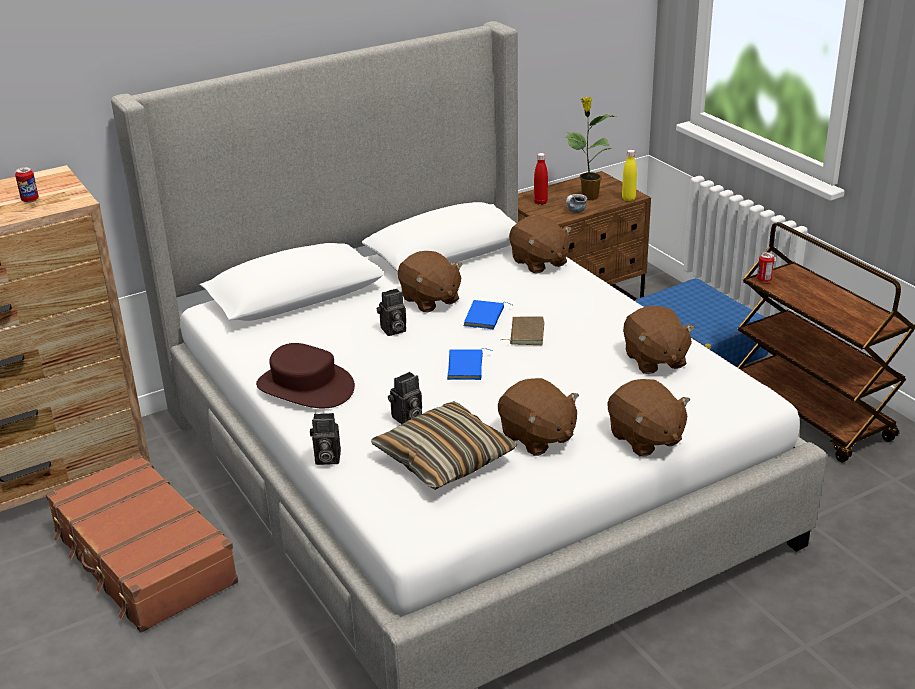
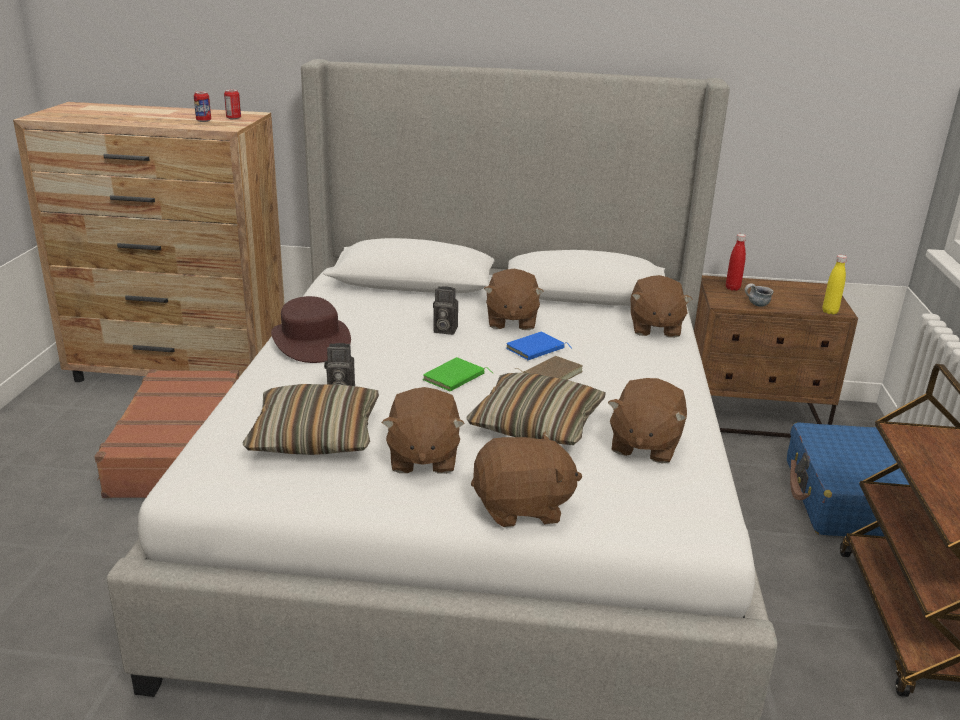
camera: 35 degrees right, 5 degrees down
camera [310,413,341,465] -> none
blue book [447,348,492,380] -> green book [423,357,493,391]
potted plant [565,97,616,200] -> none
brown plush toy [608,379,690,457] -> brown plush toy turned 105 degrees counterclockwise [471,431,582,527]
can [757,252,775,282] -> can moved to [224,89,241,120]
none -> pillow [466,373,606,445]

